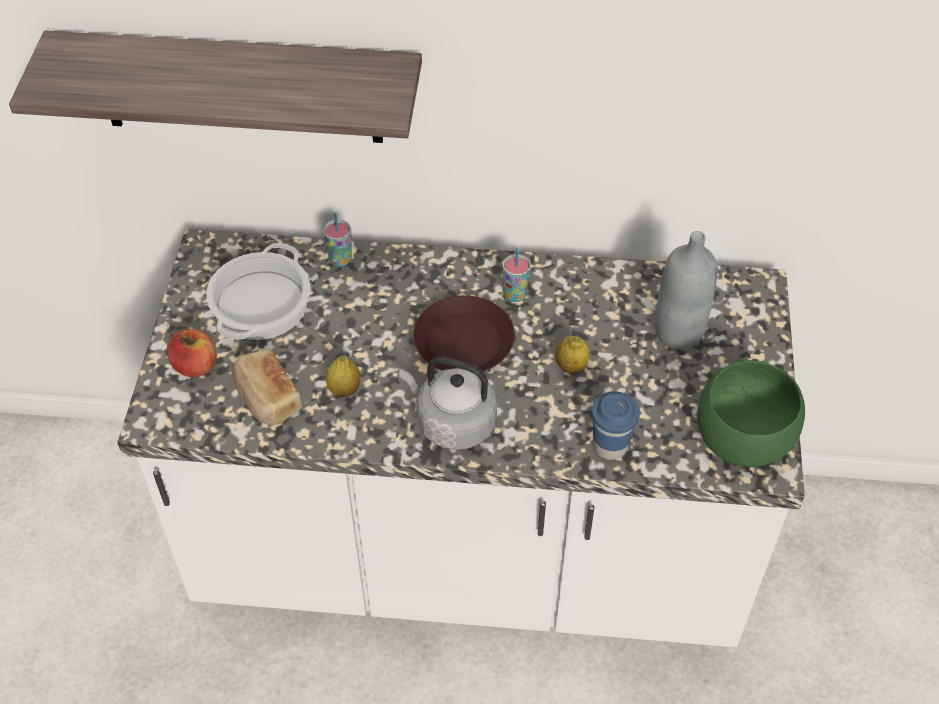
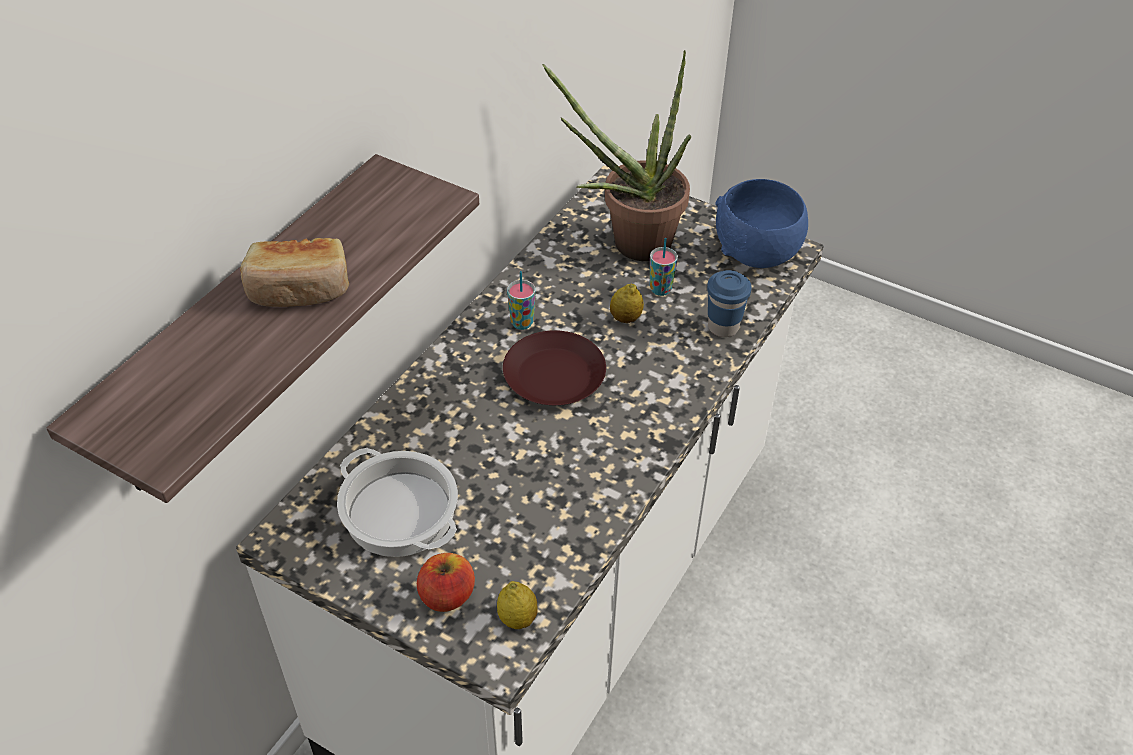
camera: 65 degrees left, 5 degrees down
bread [232,349,302,425] -> bread moved to [240,238,349,307]
cup [323,212,352,267] -> cup moved to [650,238,678,296]
lemon [326,355,360,397] -> lemon moved to [497,581,538,629]
grey kettle [399,357,497,450] -> none
grey bottle [655,231,717,349] -> potted plant [542,50,691,261]
green bowl [697,358,805,467] -> blue bowl [715,179,808,268]

